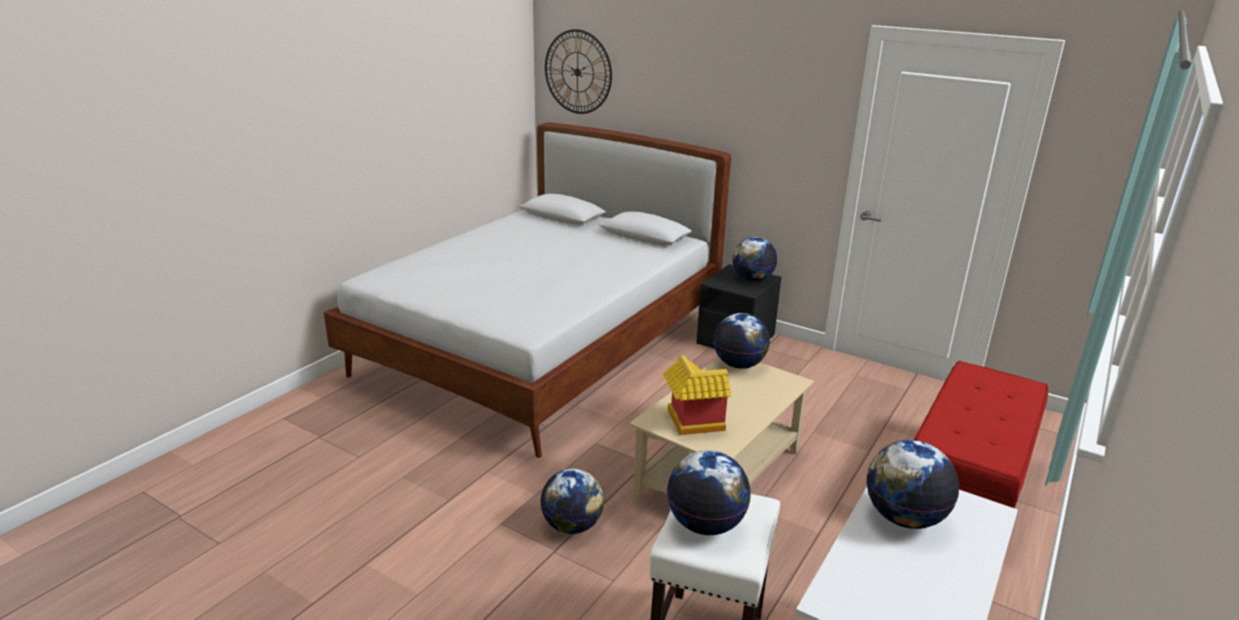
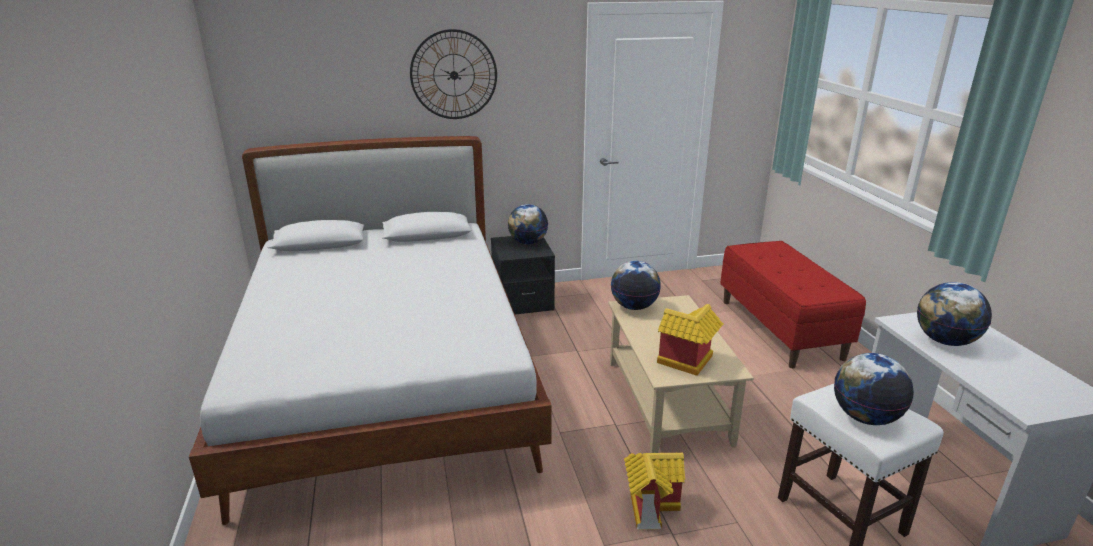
camera: 45 degrees left, 0 degrees up
globe [540,469,604,534] -> toy house [624,453,685,530]
wall clock [545,29,612,114] -> wall clock moved to [410,29,497,119]

